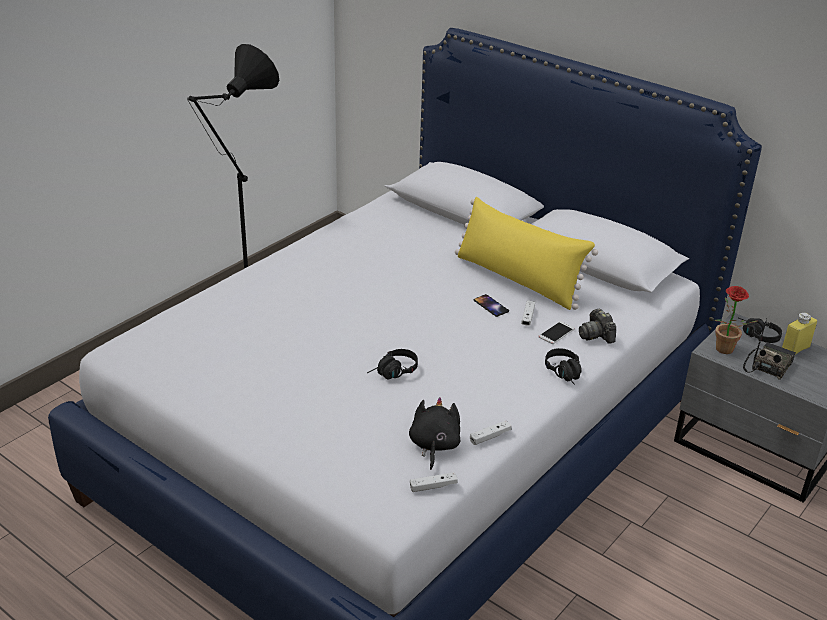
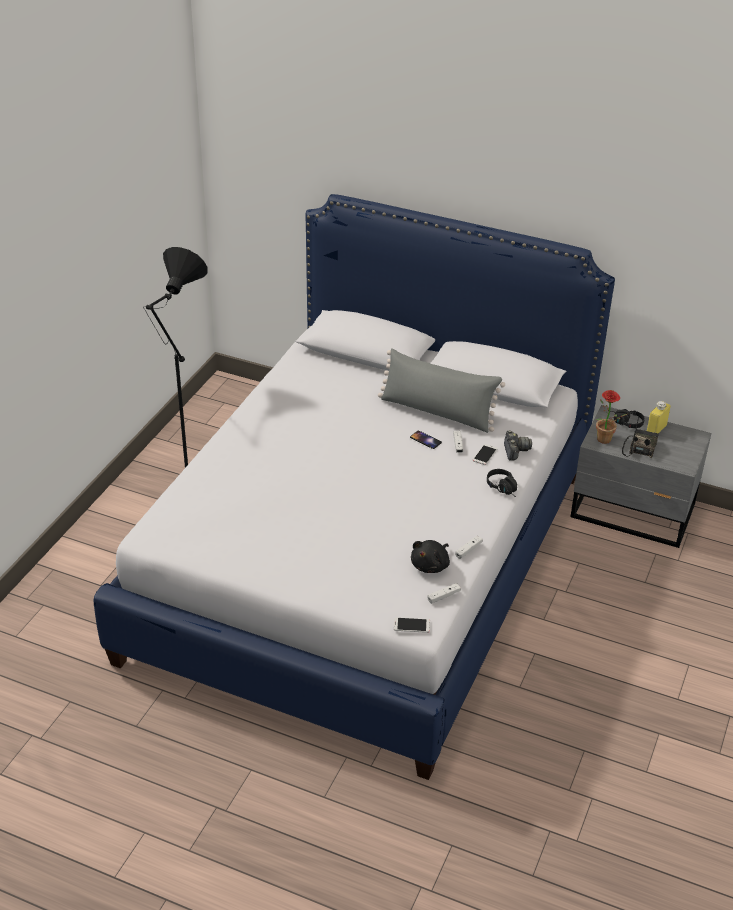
camera: 15 degrees left, 5 degrees up
black headphones [367,349,418,379] -> none
black plush toy [409,397,461,470] -> black plush toy turned 135 degrees counterclockwise [411,540,450,573]
yellow pillow [455,197,598,310] -> grey pillow [378,348,505,433]
camera [579,309,616,344] -> camera turned 150 degrees counterclockwise [504,430,532,461]
none -> phone [394,617,430,633]

